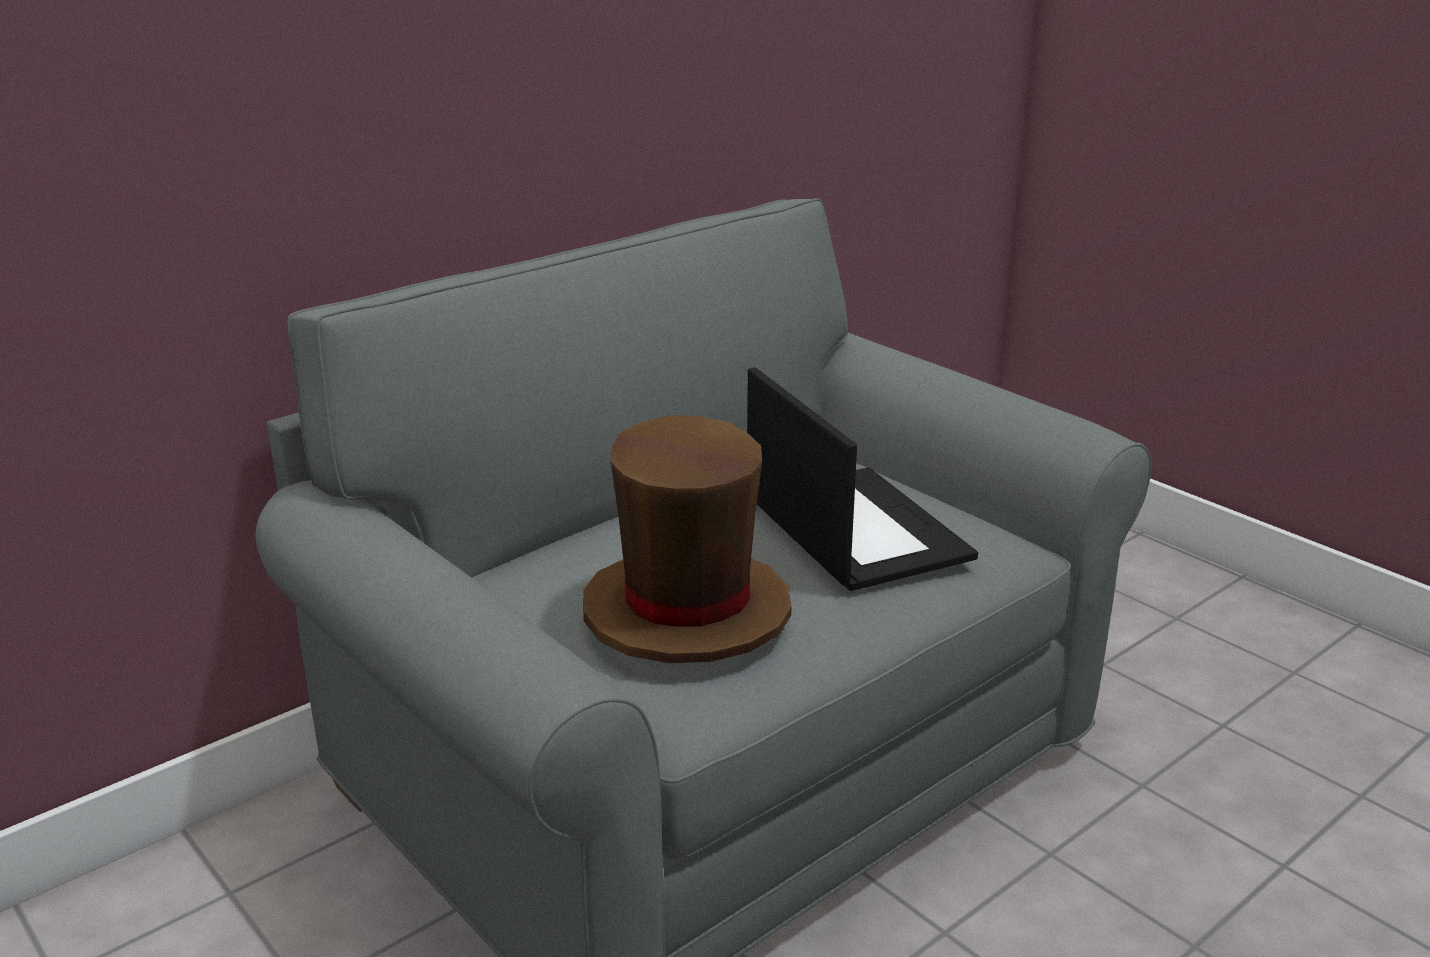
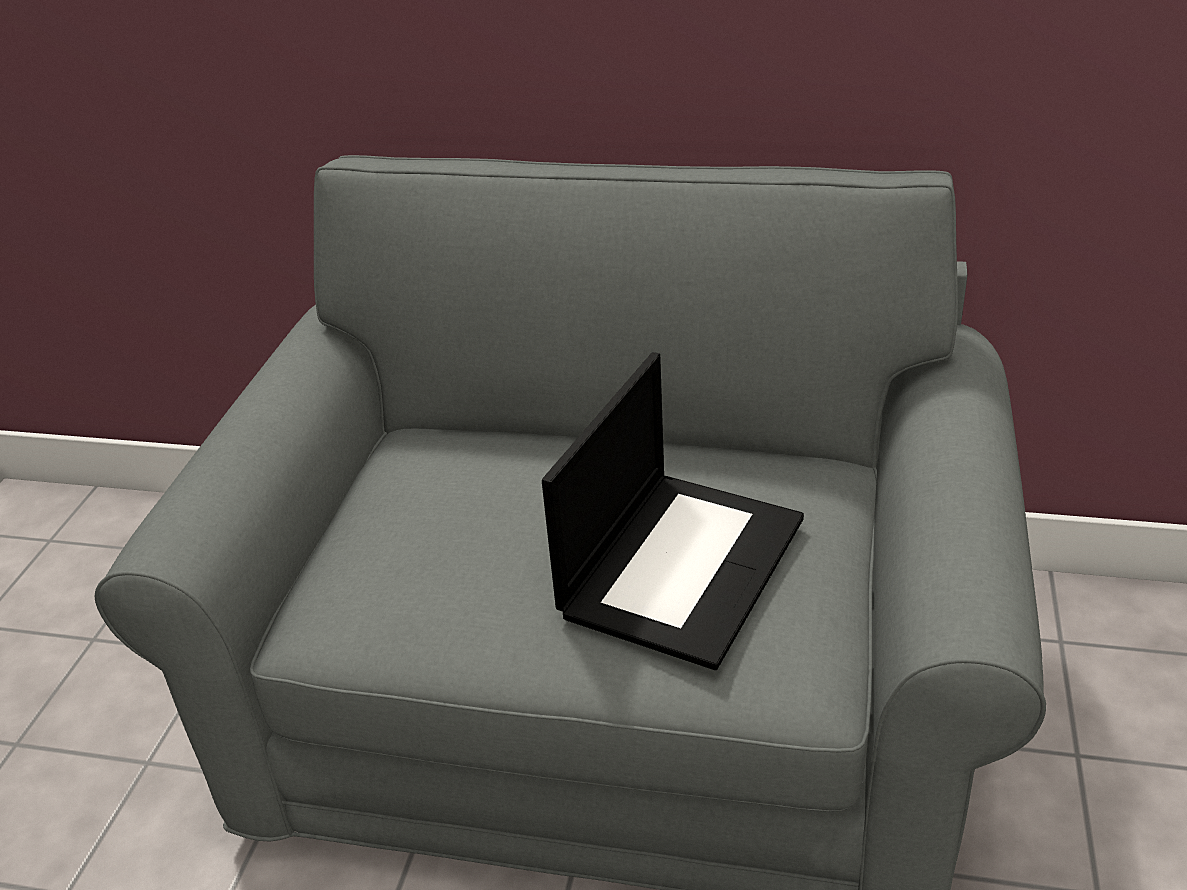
camera: 55 degrees right, 10 degrees up
brown hat [583,415,792,663] -> none

